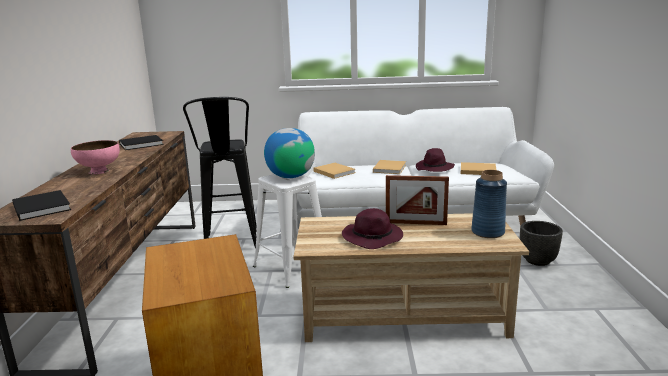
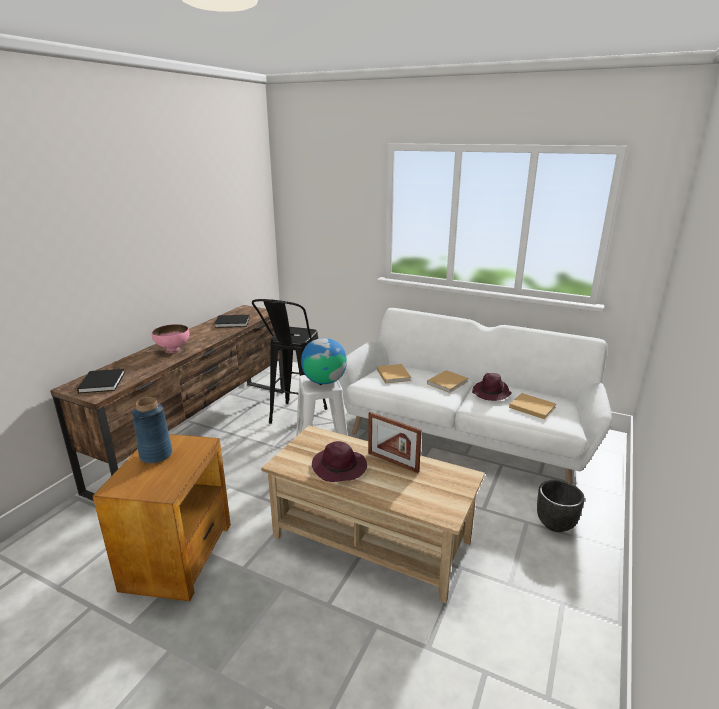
camera: 25 degrees right, 5 degrees up
blue vase [471,170,507,238] -> blue vase moved to [132,397,173,463]

